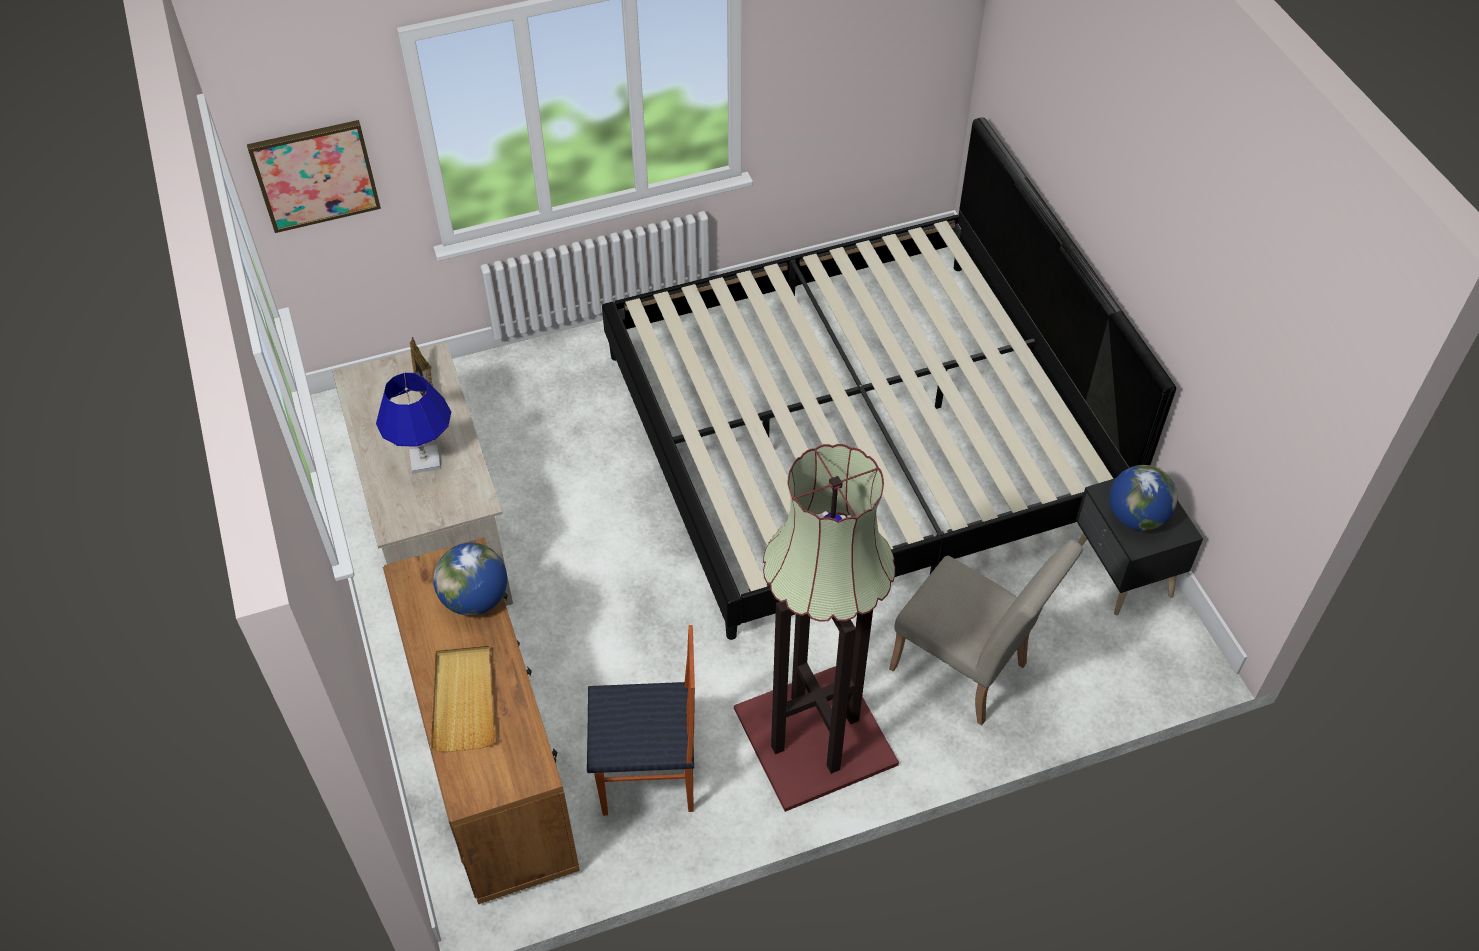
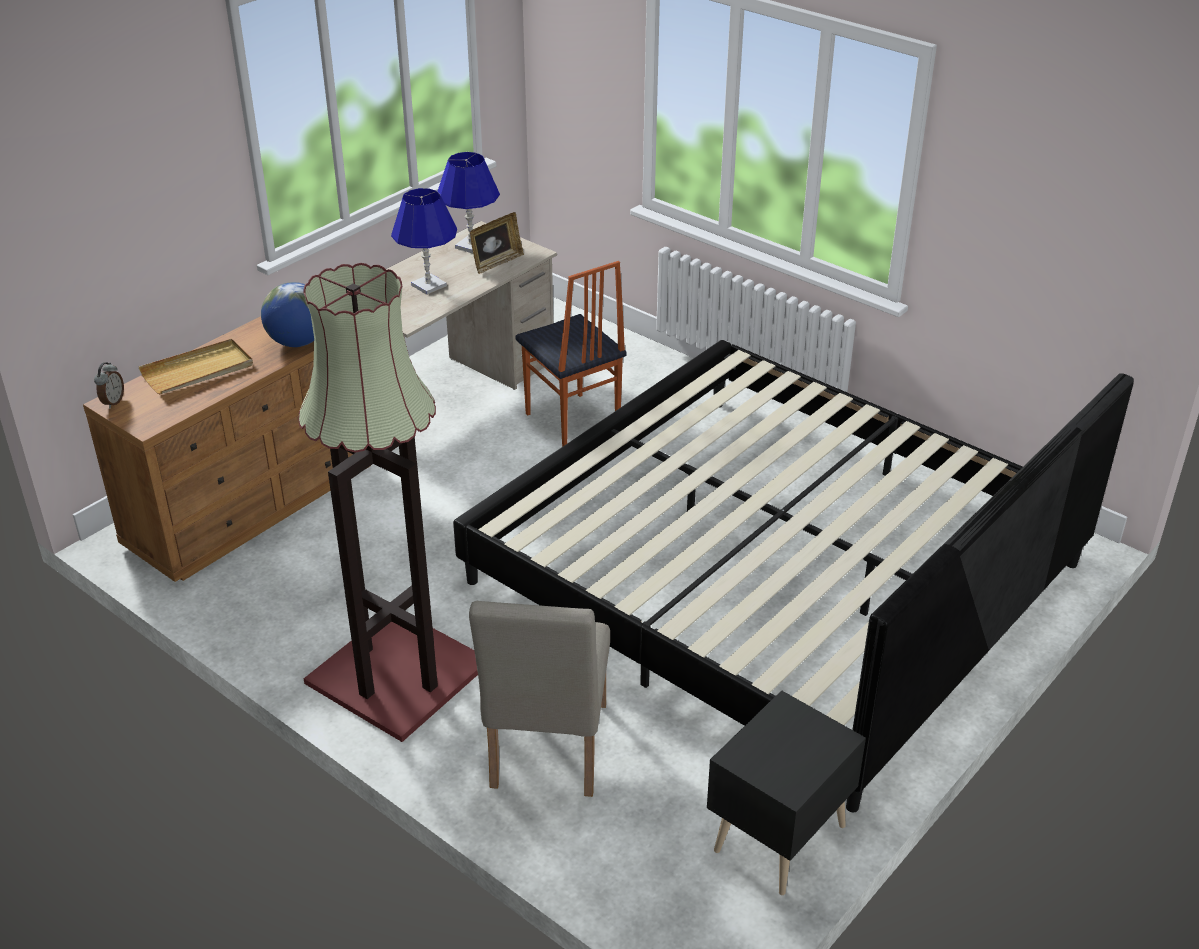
camera: 60 degrees right, 15 degrees down
picture [247,120,381,233] -> none
chair [587,625,695,816] -> chair moved to [515,261,627,447]
globe [1109,465,1177,531] -> none
none -> alarm clock [94,362,124,408]
none -> blue table lamp [437,152,500,253]

